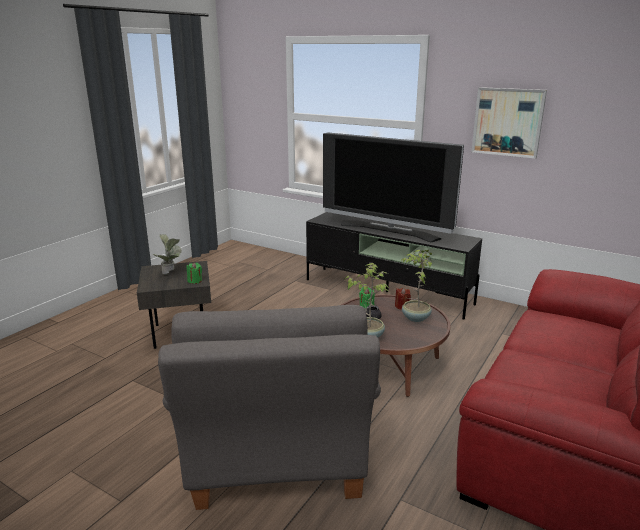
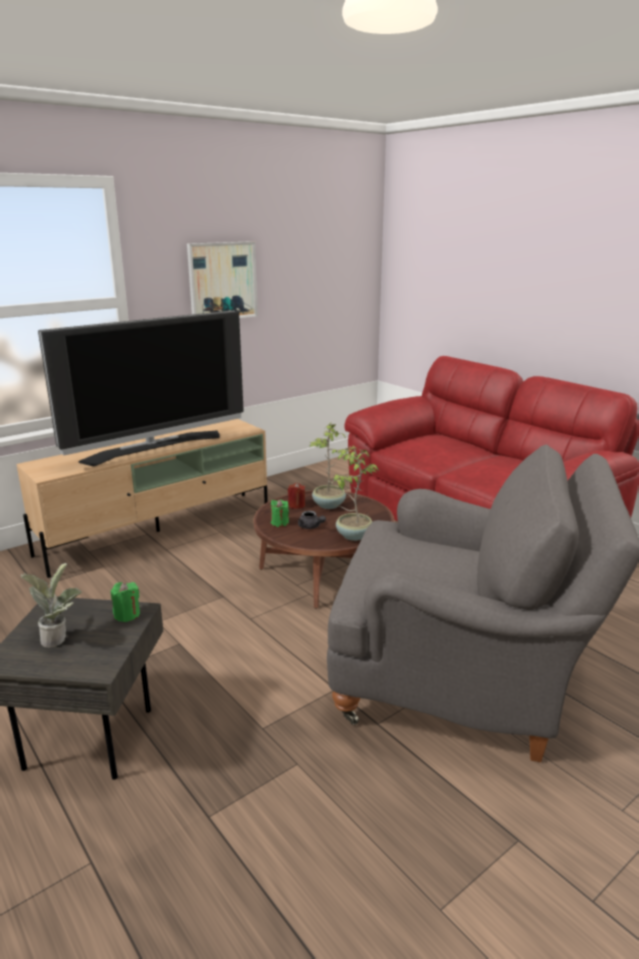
camera: 70 degrees left, 0 degrees up
black tv stand [306,212,482,320] -> beige tv stand [16,419,268,578]

